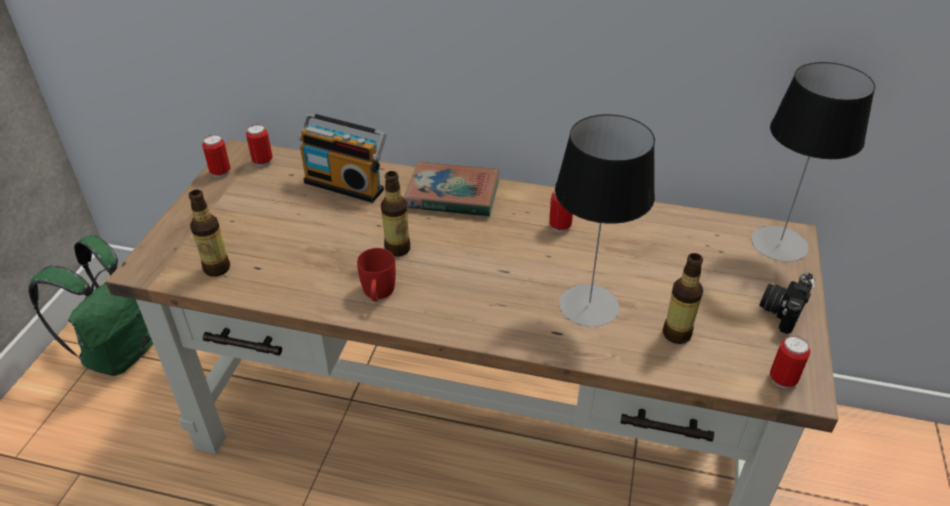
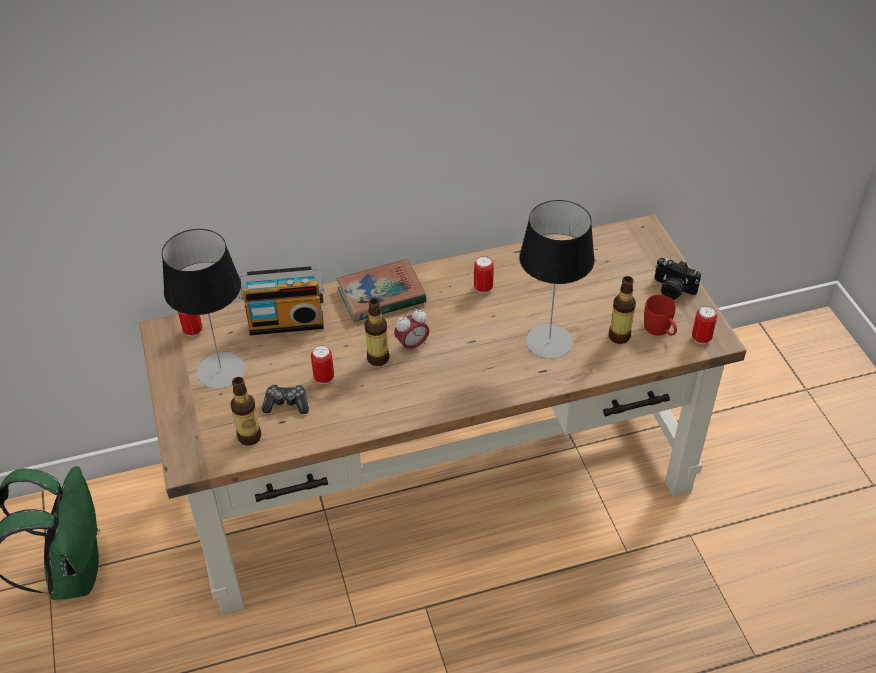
camera: 30 degrees left, 5 degrees up
can [202,135,231,177] -> can moved to [311,345,334,384]
red mug [357,248,396,301] -> red mug moved to [644,295,677,336]
table lamp [751,62,875,262] -> table lamp moved to [162,229,245,388]
camera [759,273,815,334] -> camera turned 60 degrees counterclockwise [654,258,701,300]
none -> game controller [262,384,309,414]
none -> alarm clock [394,309,429,353]

